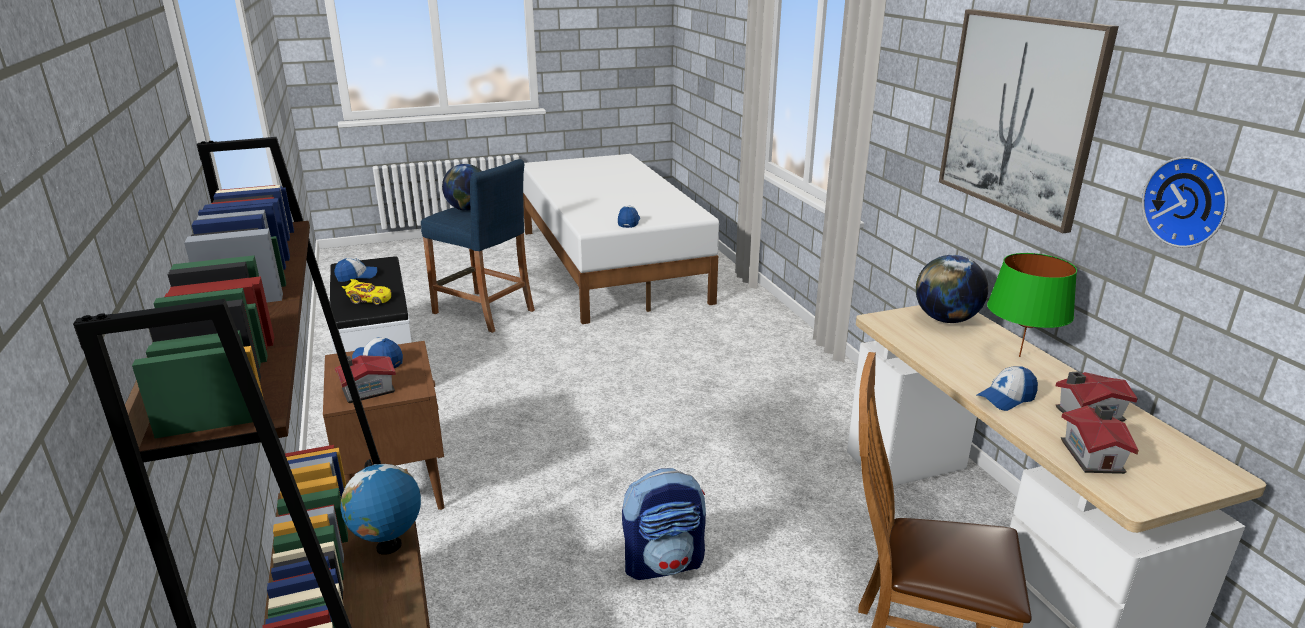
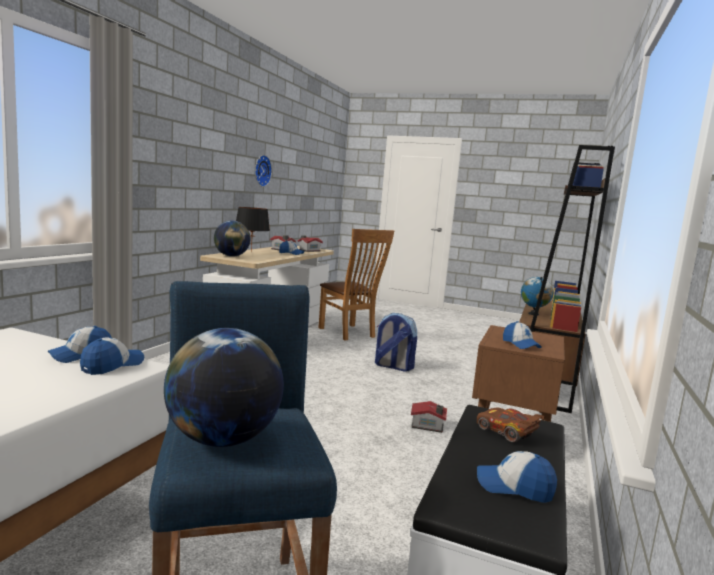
camera: 140 degrees left, 15 degrees down
toy house [335,355,396,403] -> toy house moved to [411,401,447,433]
yellow toy car [342,279,391,305] -> brown toy car [477,408,546,442]
picture [939,9,1119,233] -> none
green table lamp [987,253,1077,357] -> black table lamp [236,207,270,252]
none -> cap [80,337,144,375]

